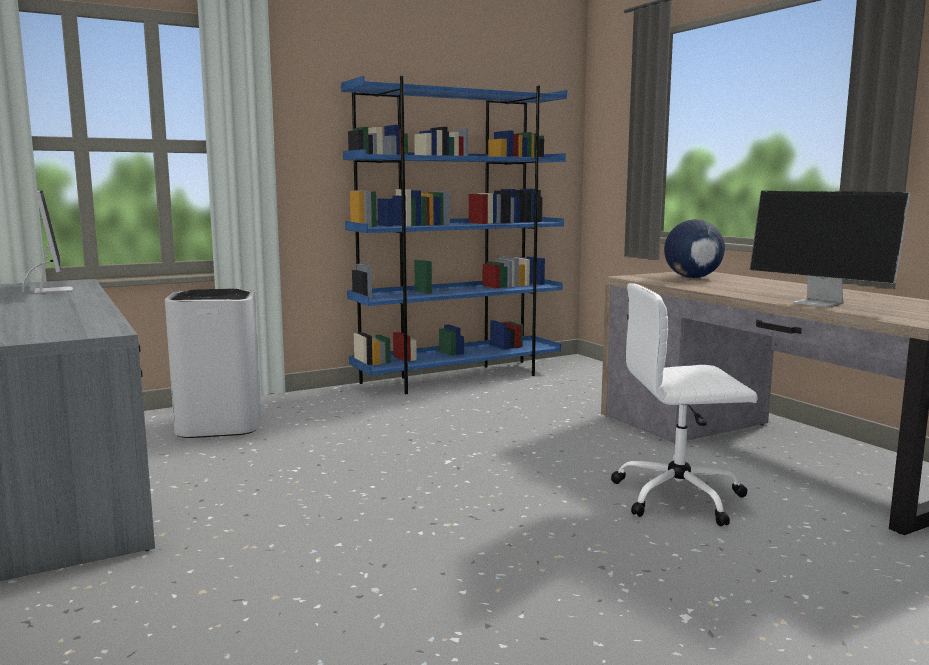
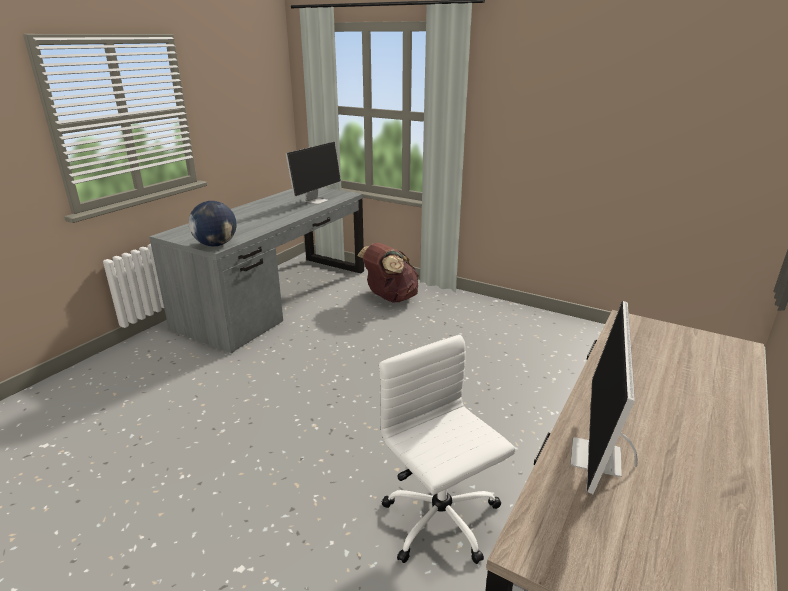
camera: 60 degrees right, 15 degrees up
white trash can [165,288,261,438] -> brown backpack [357,243,419,302]
blue bookcase [341,76,567,394] -> none
globe [664,219,725,278] -> globe moved to [189,201,237,246]

